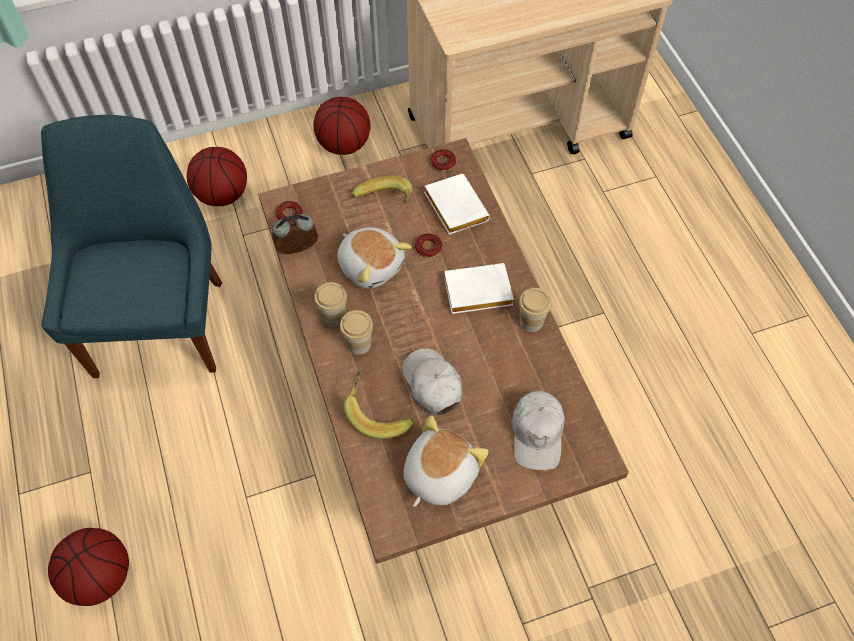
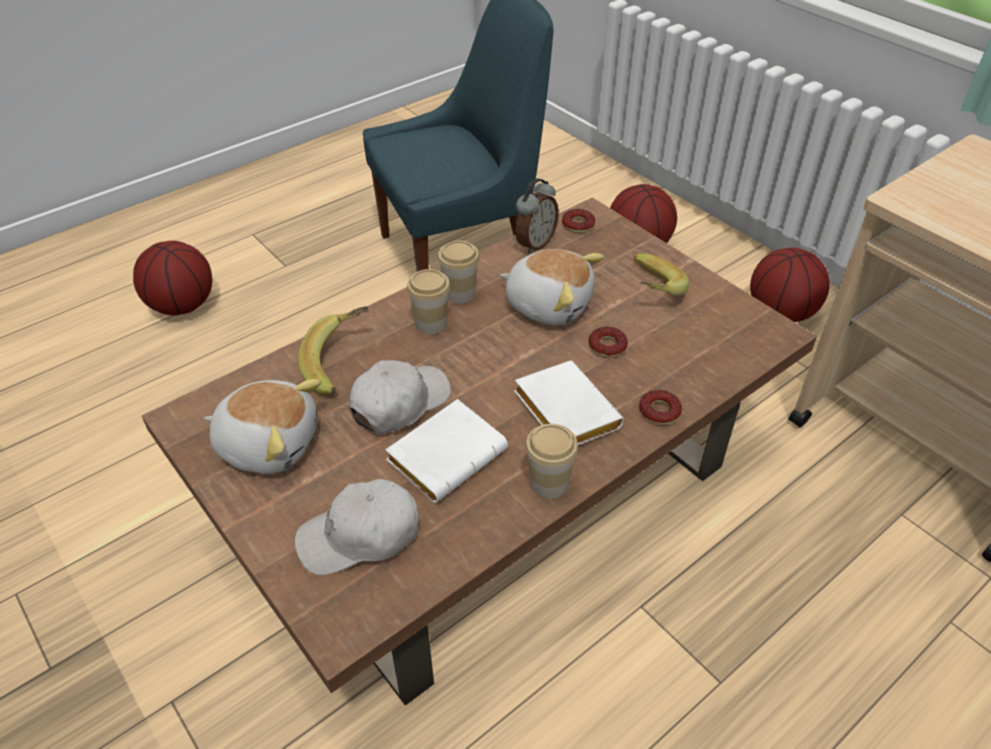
camera: 70 degrees right, 15 degrees down
alarm clock [272,214,318,253] -> alarm clock turned 75 degrees clockwise [515,178,559,254]
plush toy [337,227,411,289] -> plush toy turned 90 degrees counterclockwise [500,249,604,325]
white book [424,174,490,235] -> white book moved to [385,399,508,503]
donut [430,149,456,172] -> donut moved to [639,390,682,425]

